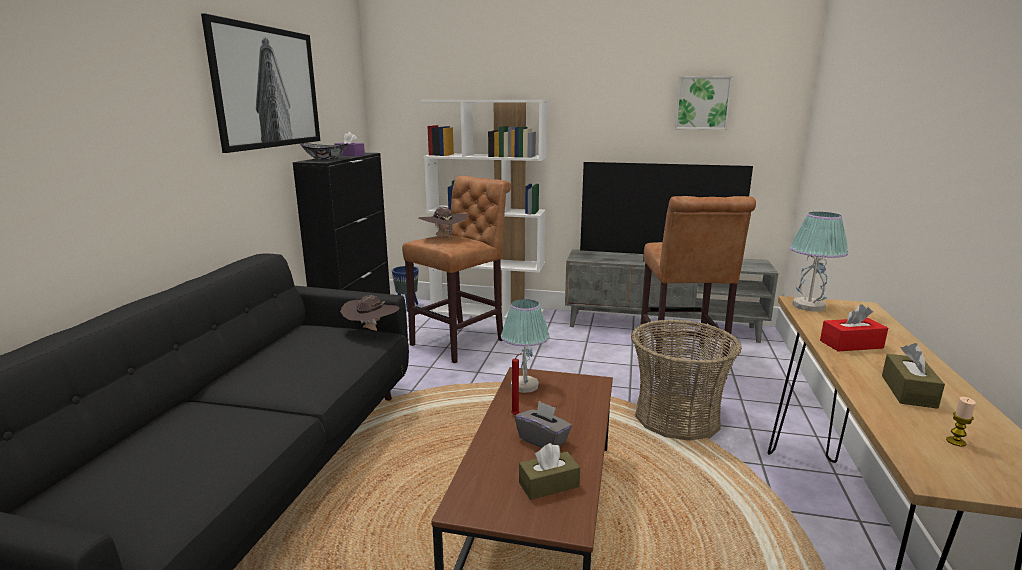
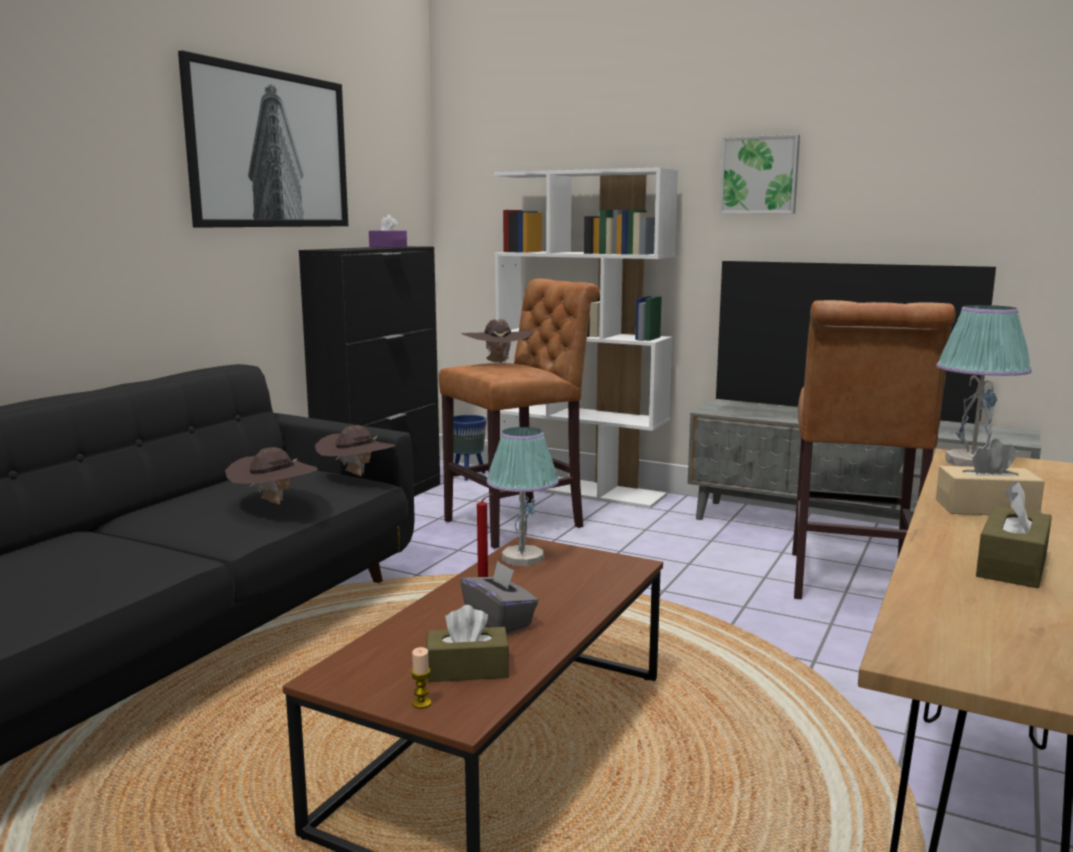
camera: 15 degrees right, 5 degrees down
bowl [300,143,348,160] -> none
basket [631,319,742,441] -> none
picture [675,76,733,130] -> picture moved to [719,134,800,214]
red tissue box [820,304,888,352] -> beige tissue box [936,439,1045,515]
candle [946,397,976,447] -> candle moved to [411,647,431,709]
none -> brown hat [225,447,318,504]

